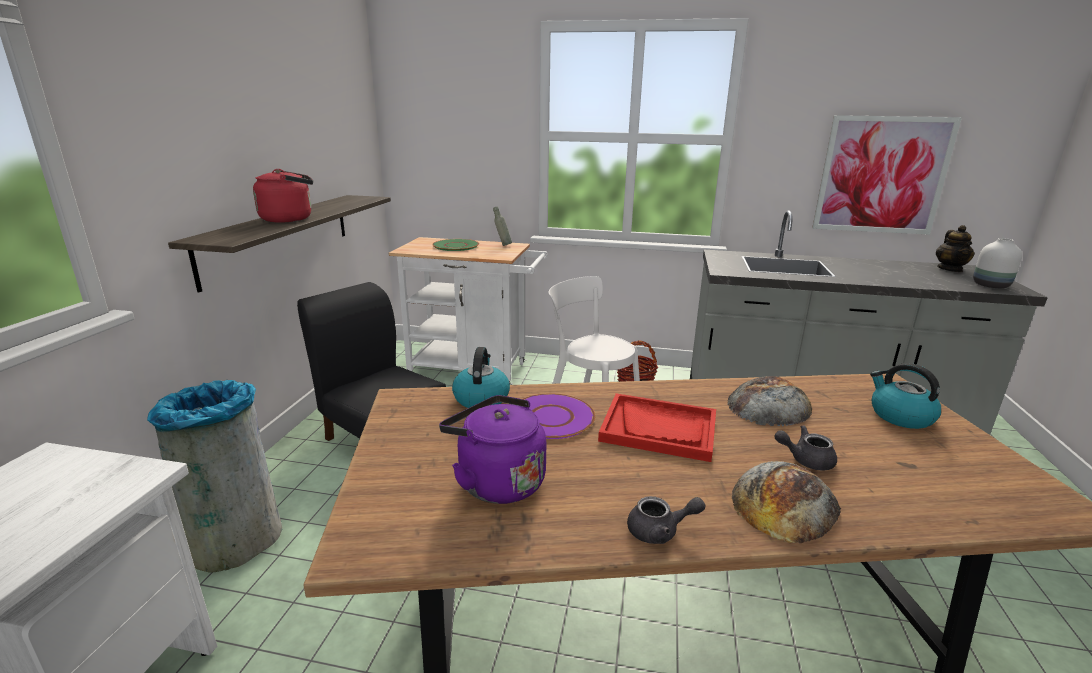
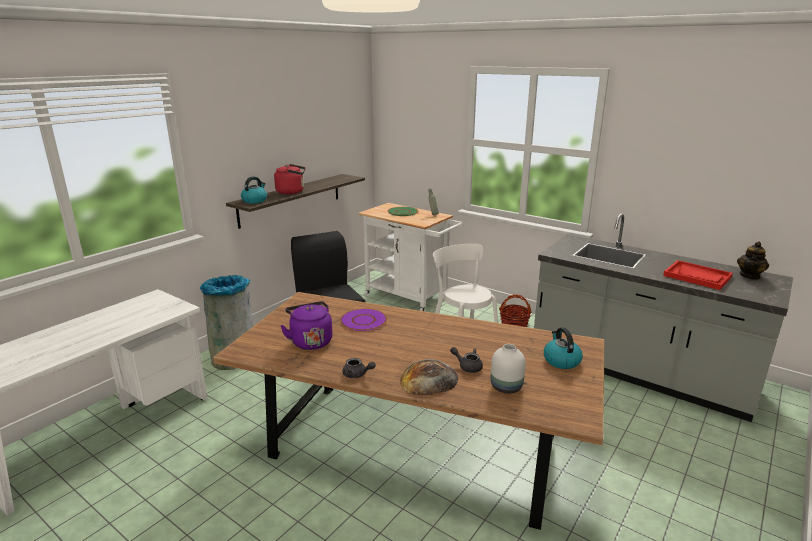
camera: 25 degrees right, 0 degrees up
kettle [452,347,510,408] -> kettle moved to [241,176,267,204]
red tray [598,393,716,462] -> red tray moved to [663,260,733,290]
bread [727,376,812,426] -> none
picture [812,115,962,235] -> none
white vase [973,238,1022,288] -> white vase moved to [491,344,526,394]

